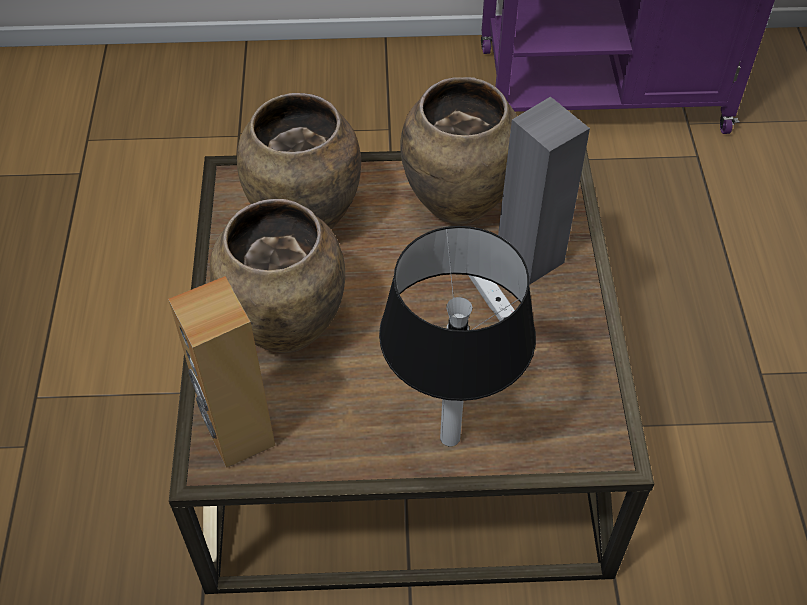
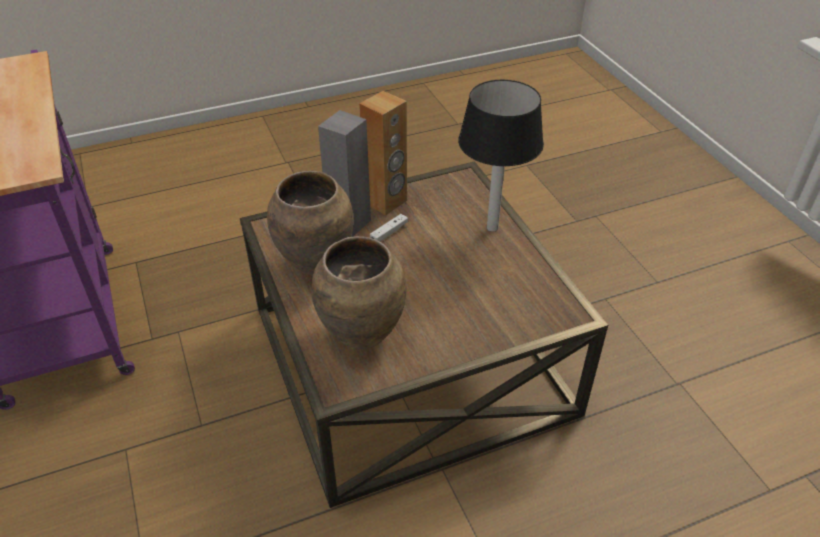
camera: 110 degrees left, 10 degrees down
brown speaker [168,276,275,468] -> brown speaker moved to [359,91,407,216]
brown vase [210,199,345,353] -> none

